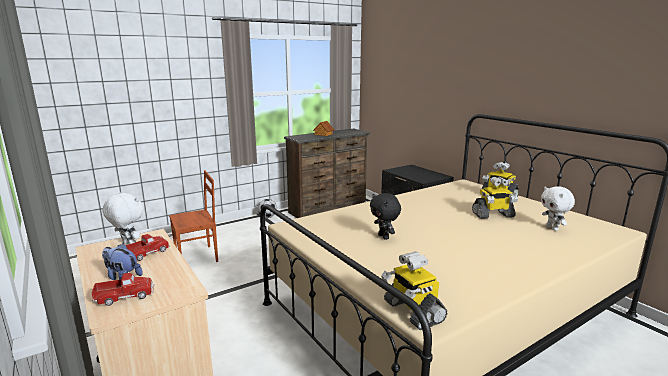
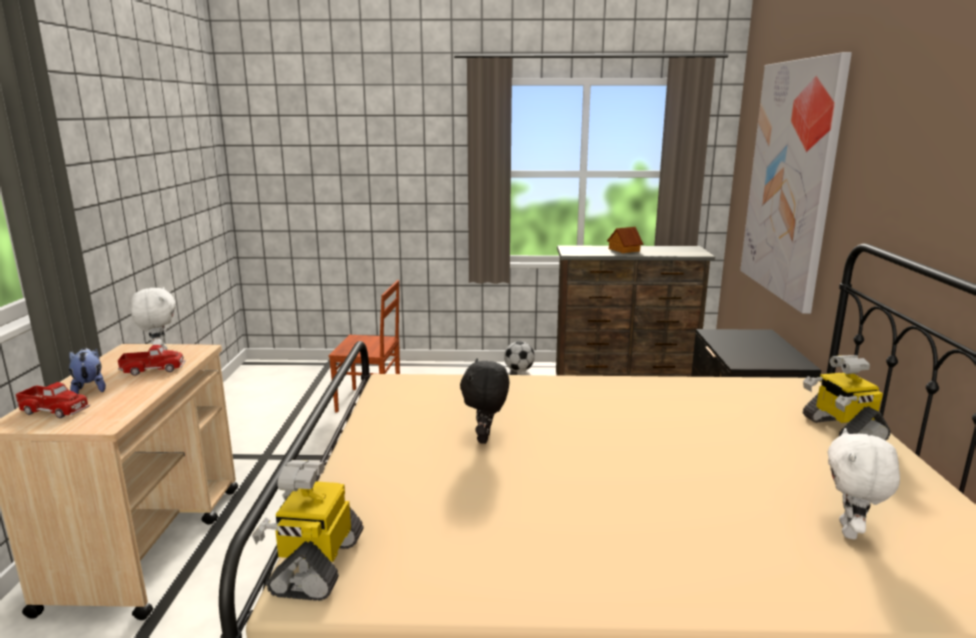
camera: 35 degrees right, 0 degrees up
toy robot [472,176,518,219] -> none
none -> picture [740,52,852,314]

